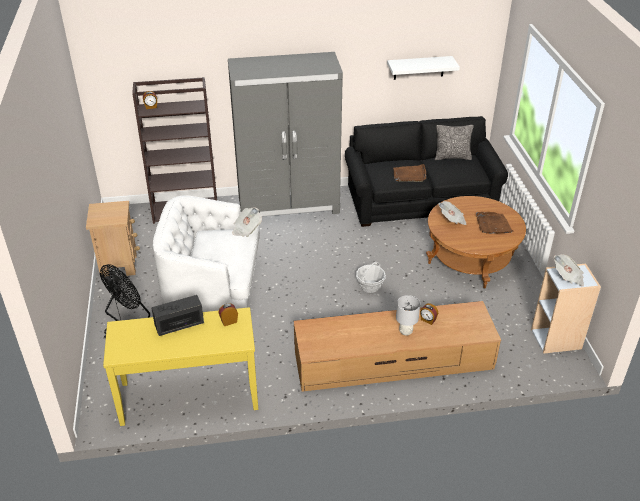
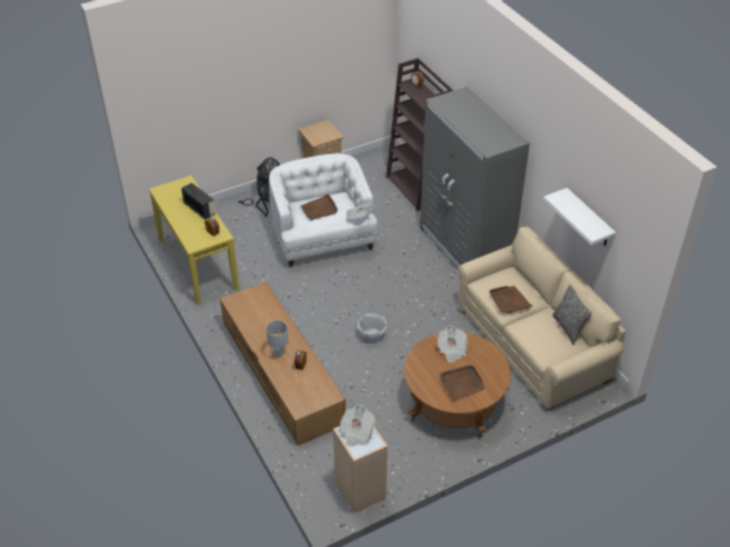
camera: 70 degrees right, 5 degrees up
black sofa [345,116,508,227] -> beige sofa [458,226,626,410]
none -> brown tray [301,194,338,220]

